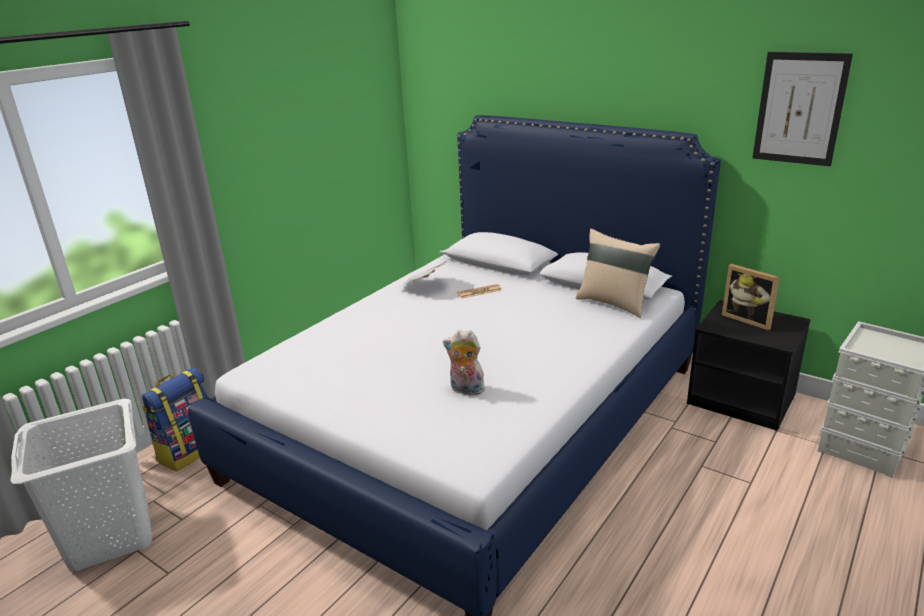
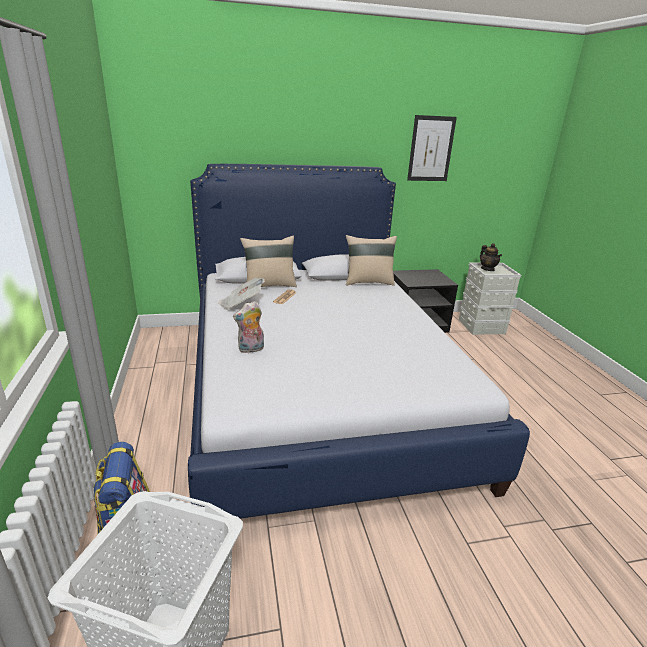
camera: 50 degrees left, 0 degrees up
plush toy [443,330,485,395] -> plush toy moved to [233,301,264,353]
picture frame [722,264,780,330] -> none
none -> beige pillow [240,236,297,287]
none -> teapot [480,243,502,271]

